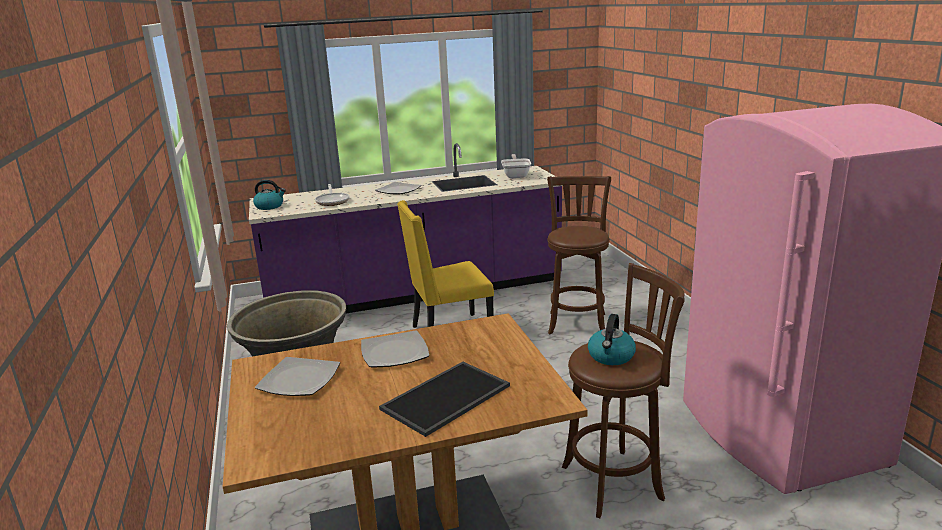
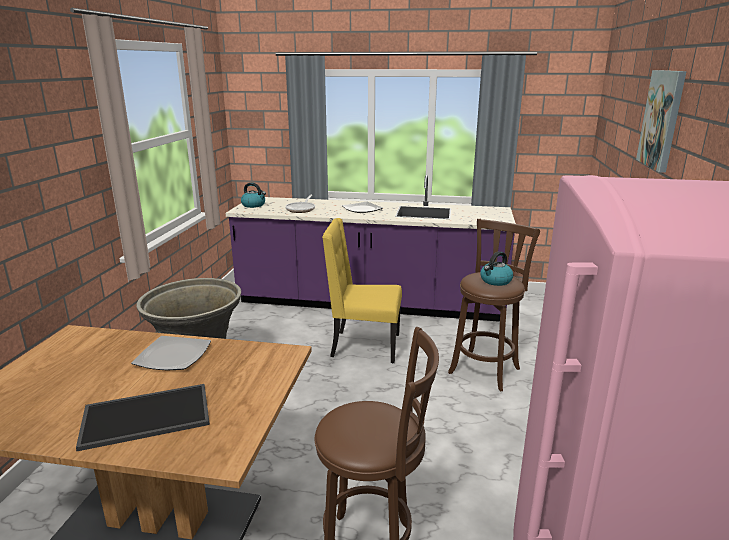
camera: 25 degrees right, 0 degrees up
plate [255,357,340,396] -> none
frying pan [501,154,531,178] -> none
kettle [588,314,636,365] -> kettle moved to [480,252,513,286]
none -> picture [636,70,687,173]

